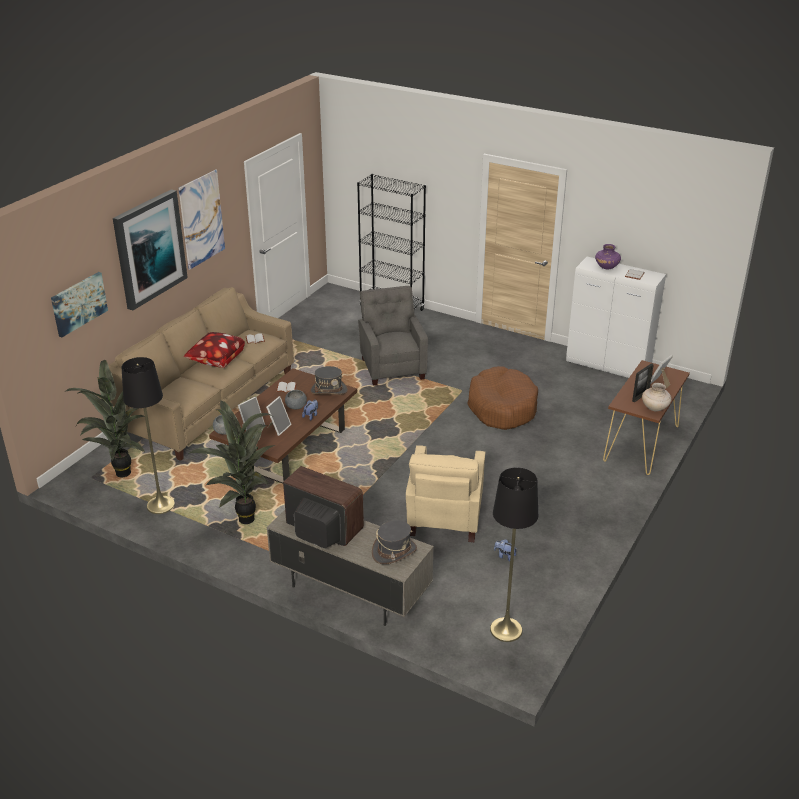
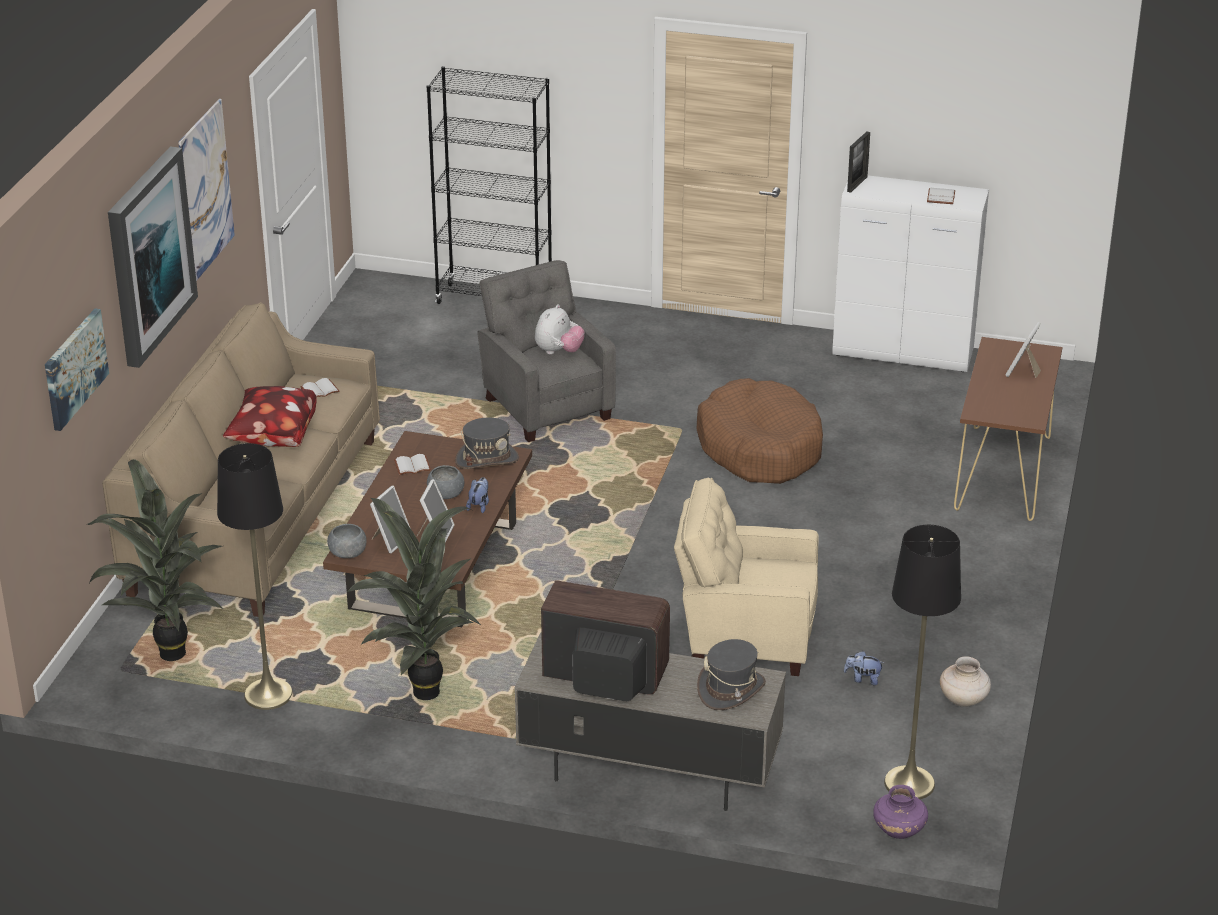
camera: 15 degrees left, 0 degrees up
beige armchair [406,445,486,542] -> beige armchair turned 105 degrees clockwise [674,478,819,676]
purple vase [595,244,621,269] -> purple vase moved to [873,785,928,839]
picture frame [632,363,654,402] -> picture frame moved to [847,132,870,193]
beige vase [642,383,671,411] -> beige vase moved to [940,656,991,707]
none -> plush toy [535,304,585,354]

